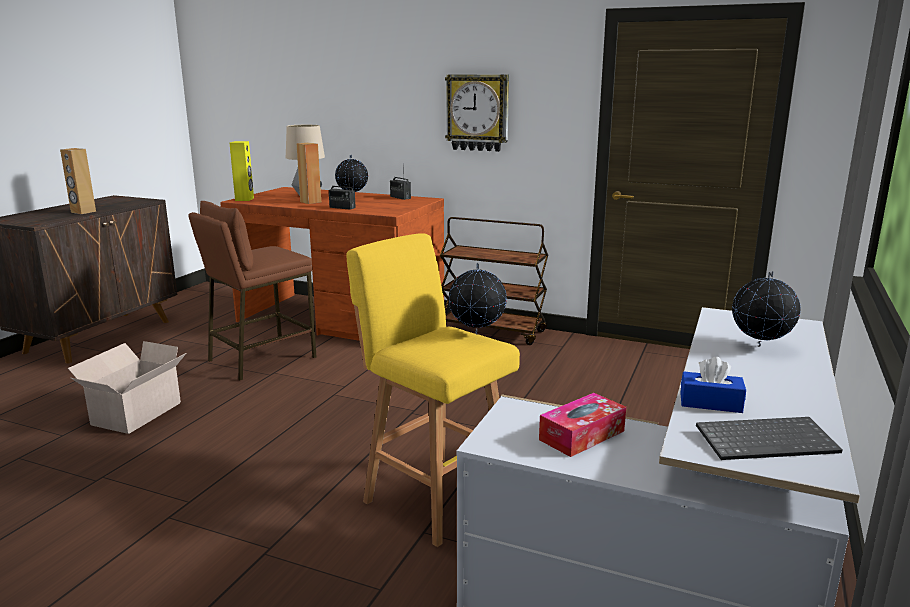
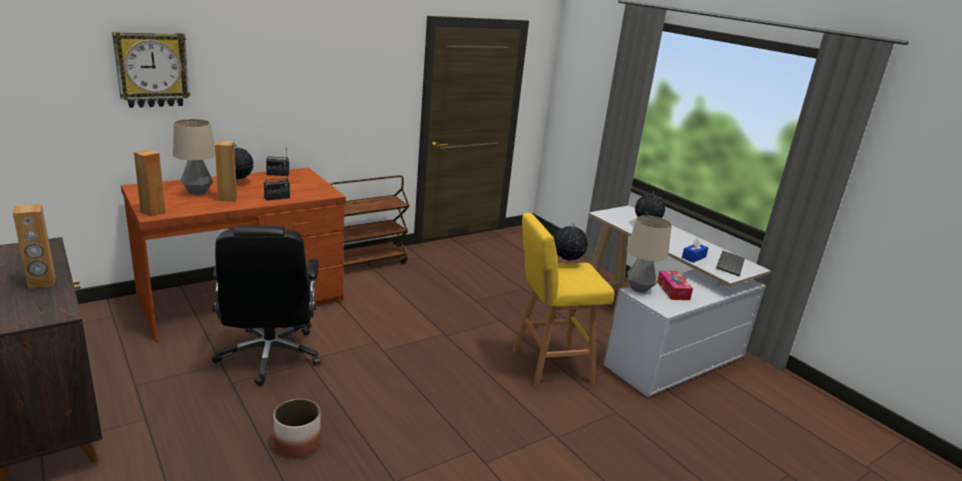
camera: 60 degrees left, 5 degrees up
cardboard box [68,341,186,434] -> planter [273,399,321,458]
brown stool [188,201,317,381] -> black office chair [212,225,320,386]
yellow speaker [230,141,254,201] -> brown speaker [134,149,165,216]
wall clock [445,75,509,152] -> wall clock moved to [112,32,190,108]
none -> table lamp [627,215,672,293]

